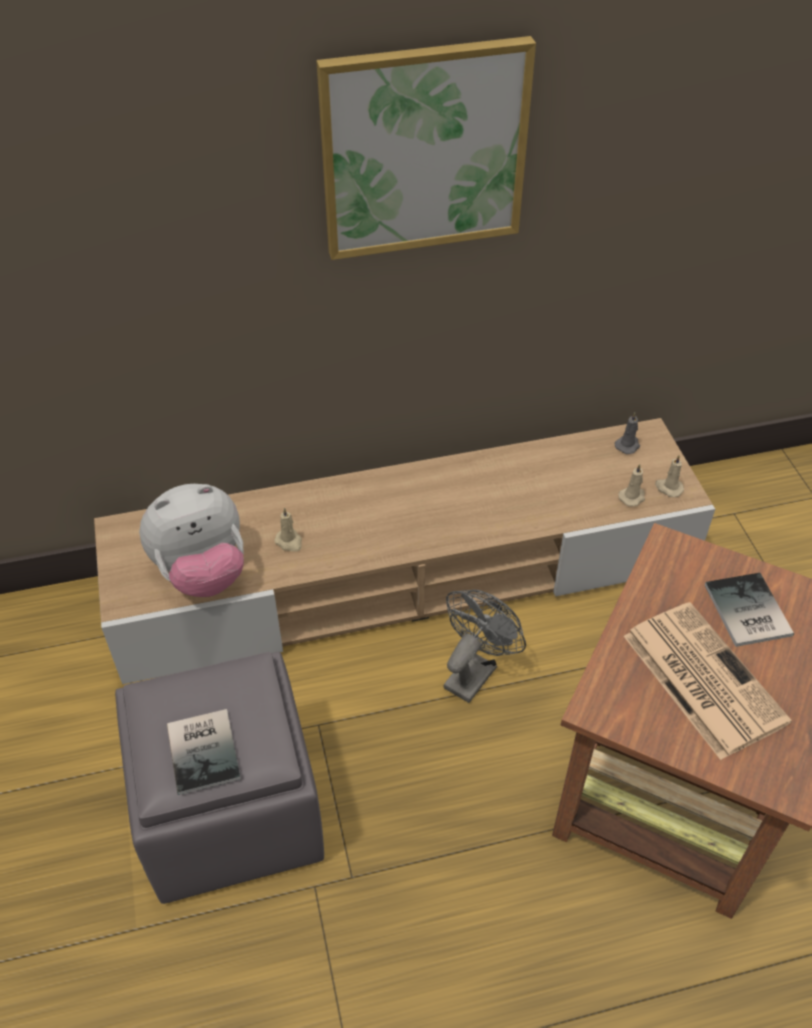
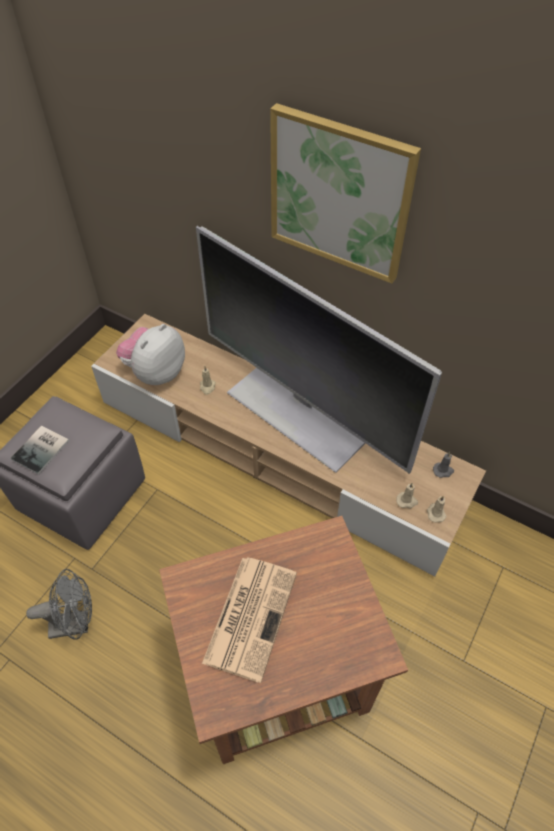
camera: 45 degrees right, 5 degrees up
plush toy [139,484,244,597] -> plush toy turned 105 degrees clockwise [116,324,185,385]
grey fan [443,590,526,703] -> grey fan moved to [26,569,92,640]
book [704,573,794,647] -> none
none -> television [196,226,442,474]

